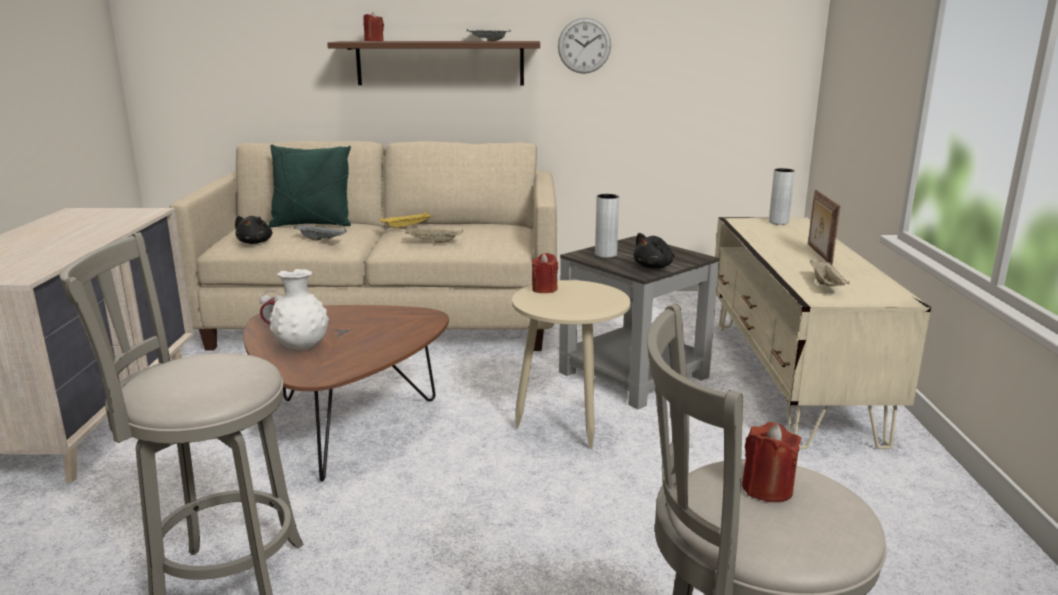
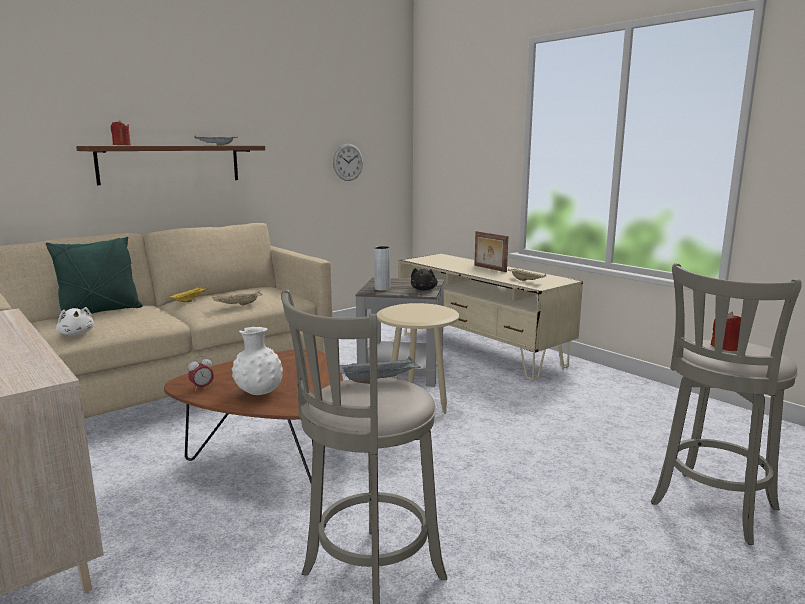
camera: 40 degrees left, 5 degrees down
black plush toy [235,216,272,244] -> white plush toy [56,307,94,336]
grey tray [294,224,347,241] -> grey tray moved to [340,356,421,384]
red candle [532,253,558,293] -> none
wall clock [558,18,611,74] -> wall clock moved to [333,144,363,181]
grey vase [769,168,795,225] -> none

